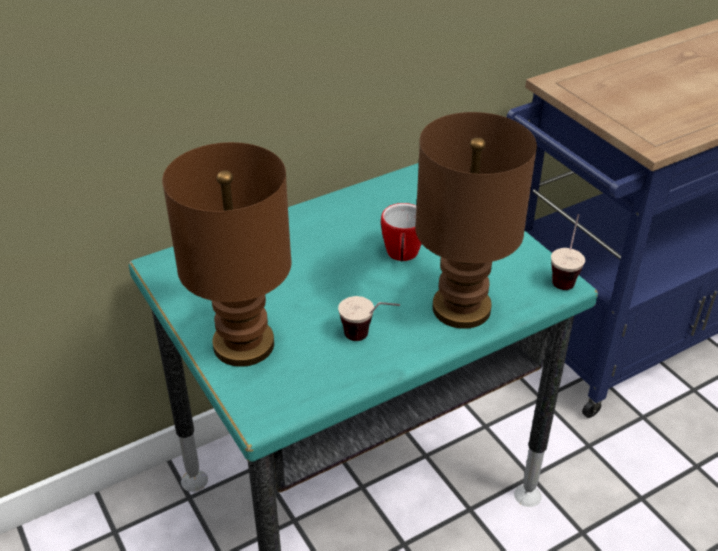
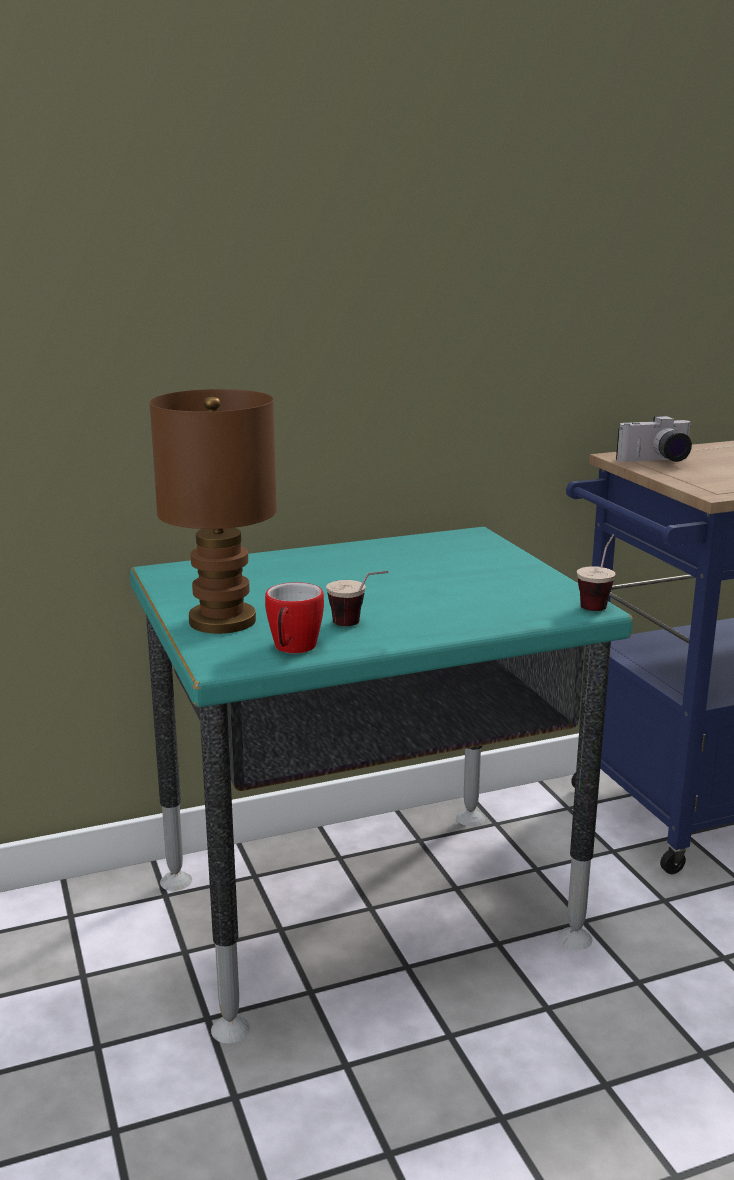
camera: 10 degrees right, 20 degrees down
mug [381,203,422,262] -> mug moved to [265,582,324,653]
brown table lamp [415,112,537,329] -> none
none -> camera [616,416,692,462]

